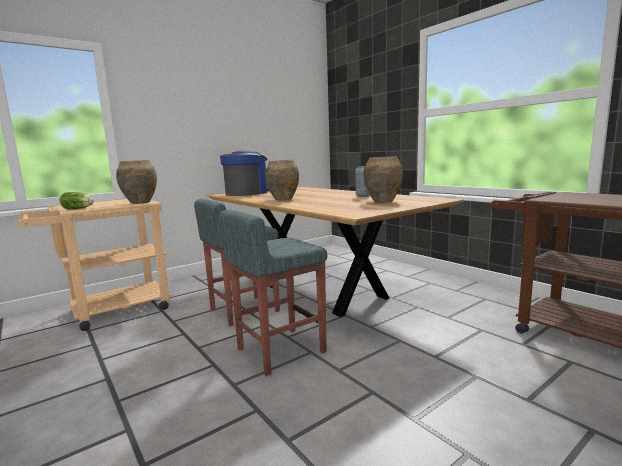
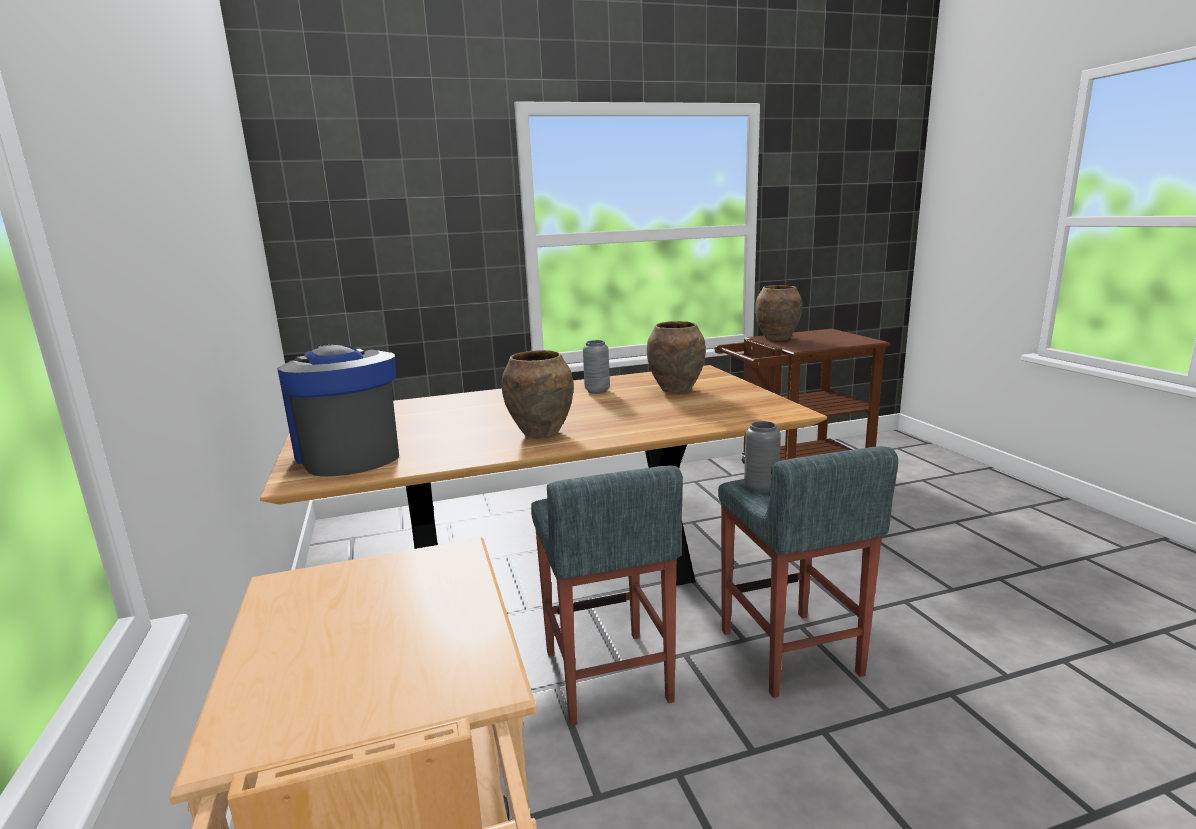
camera: 70 degrees left, 5 degrees up
lettuce [60,192,94,209] -> none
brown vase [116,160,157,204] -> brown vase moved to [755,285,803,341]
none -> grey vase [744,421,781,493]

